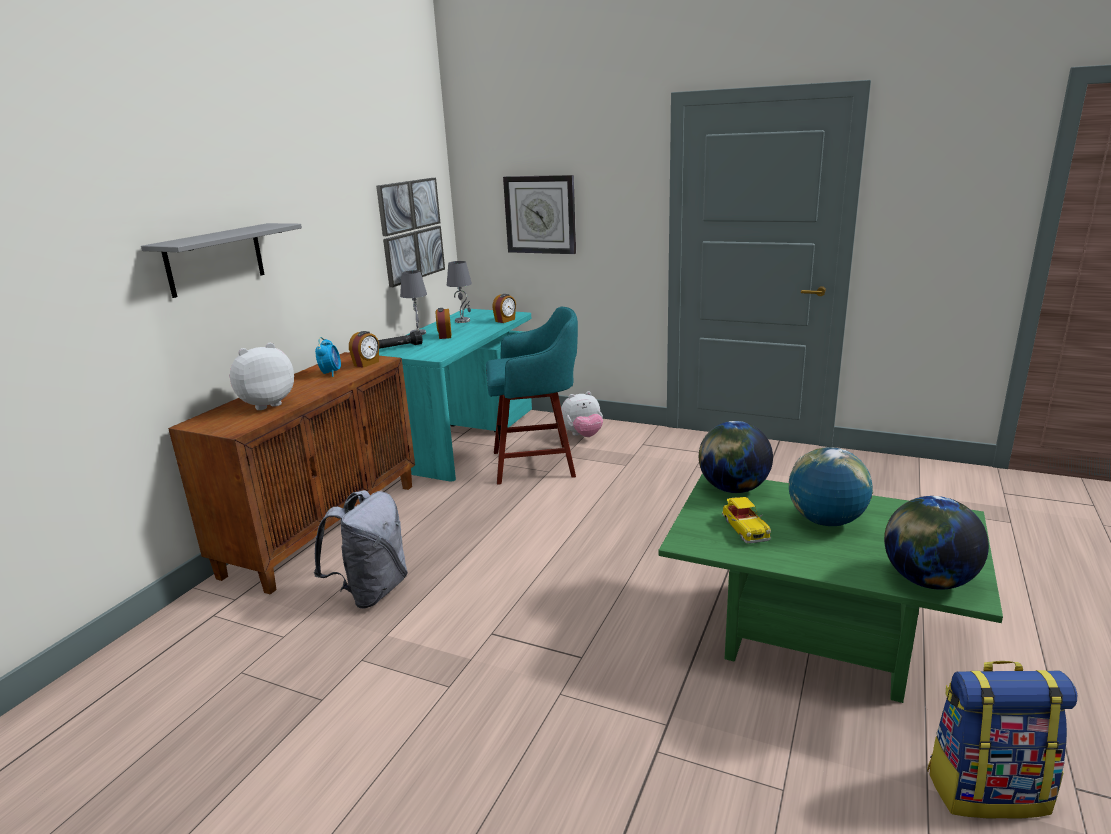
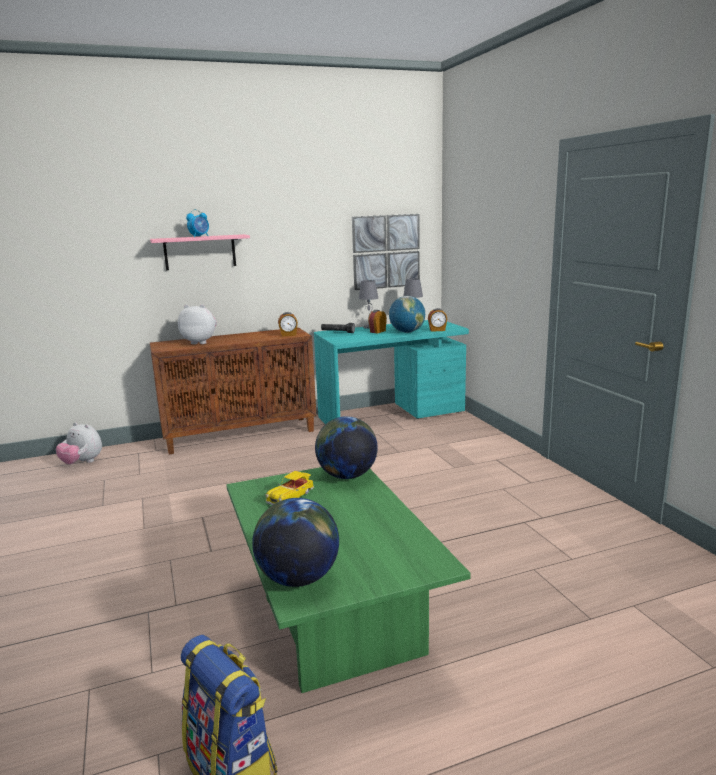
camera: 45 degrees right, 5 degrees down
grey shelf [141,223,302,298] -> pink shelf [150,234,250,270]
grey backpack [314,490,408,609] -> none
alarm clock [315,337,341,377] -> alarm clock moved to [186,209,209,237]
turquoise stool [486,307,578,485] -> none
wall clock [503,175,576,254] -> none
plush toy [561,391,603,437] -> plush toy moved to [56,422,102,464]
globe [789,447,873,526] -> globe moved to [389,296,425,333]

